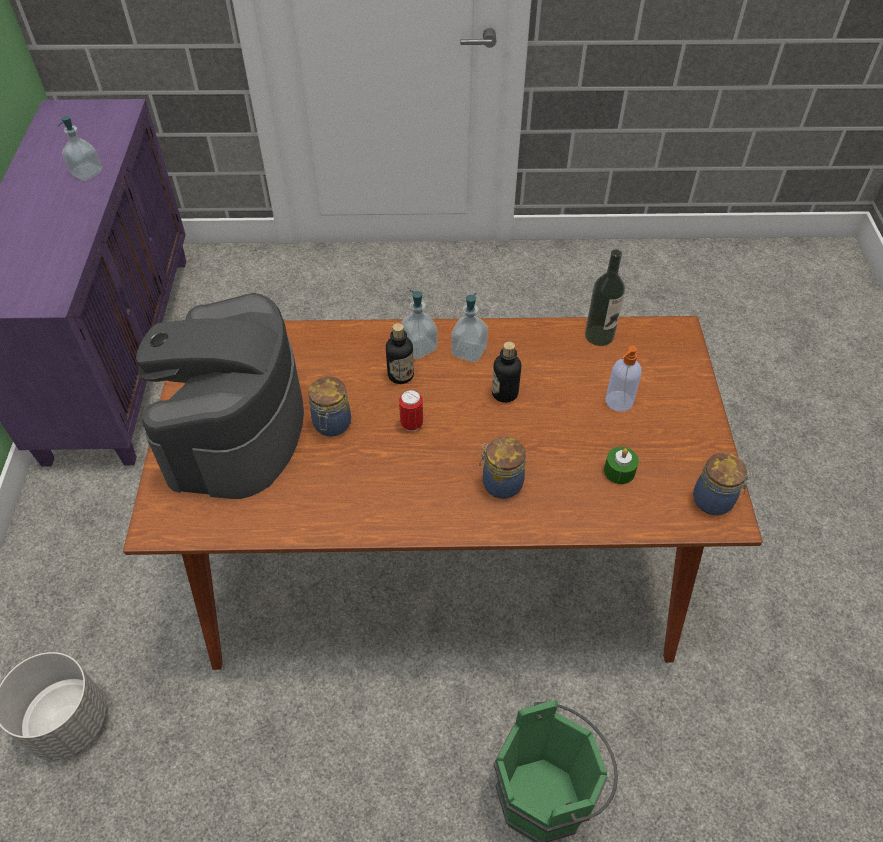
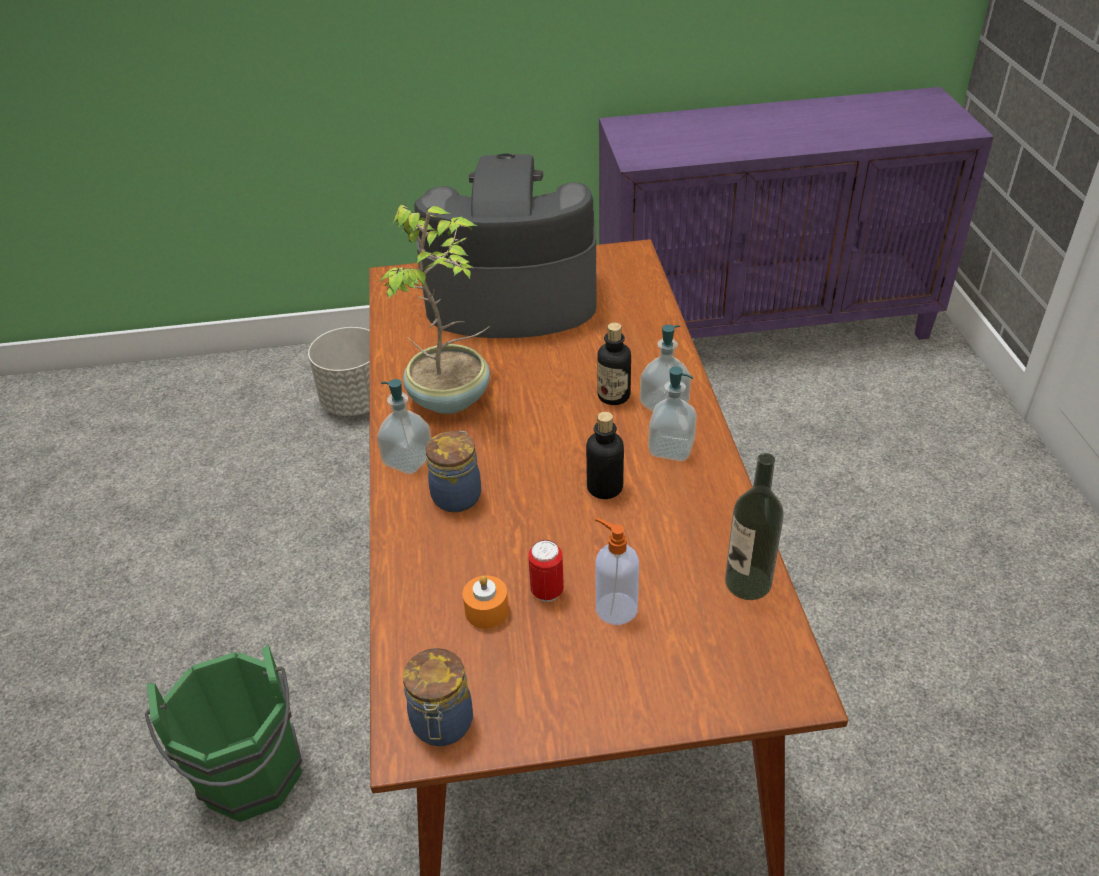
camera: 85 degrees right, 10 degrees down
soap dispenser [58,116,102,181] -> soap dispenser moved to [377,379,431,474]
jar [308,377,351,437] -> none
can [399,390,423,431] -> can moved to [528,540,564,602]
green candle [604,447,639,484] -> orange candle [463,575,509,629]
none -> potted plant [377,204,490,414]

